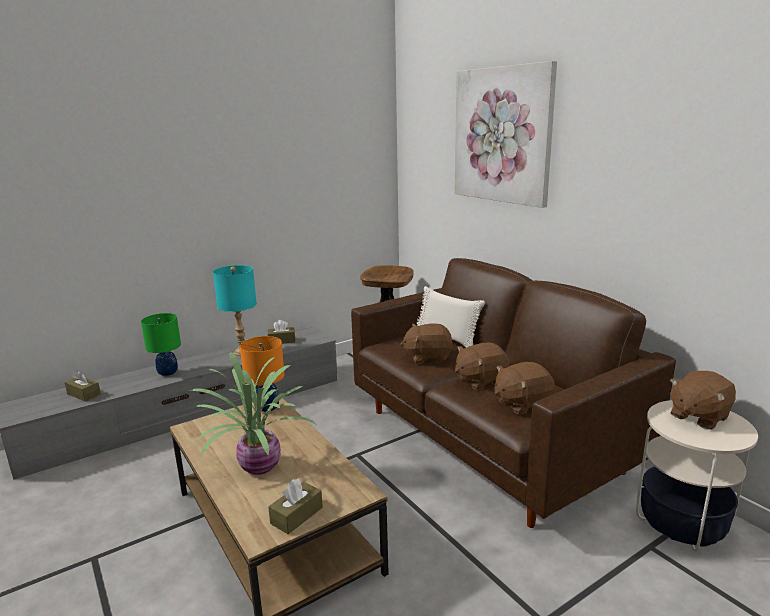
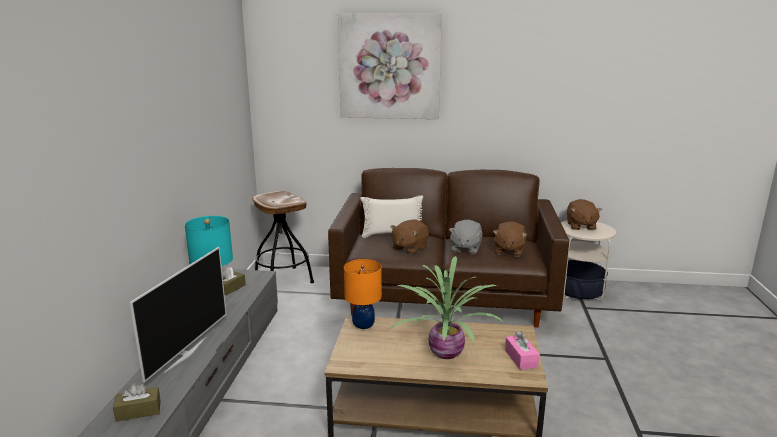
camera: 50 degrees left, 0 degrees up
green table lamp [141,313,181,376] -> television [130,247,227,383]
brown tissue box [268,479,323,534] -> pink tissue box [505,331,539,370]
brown plush toy [455,343,510,390] -> grey plush toy [449,220,482,254]

